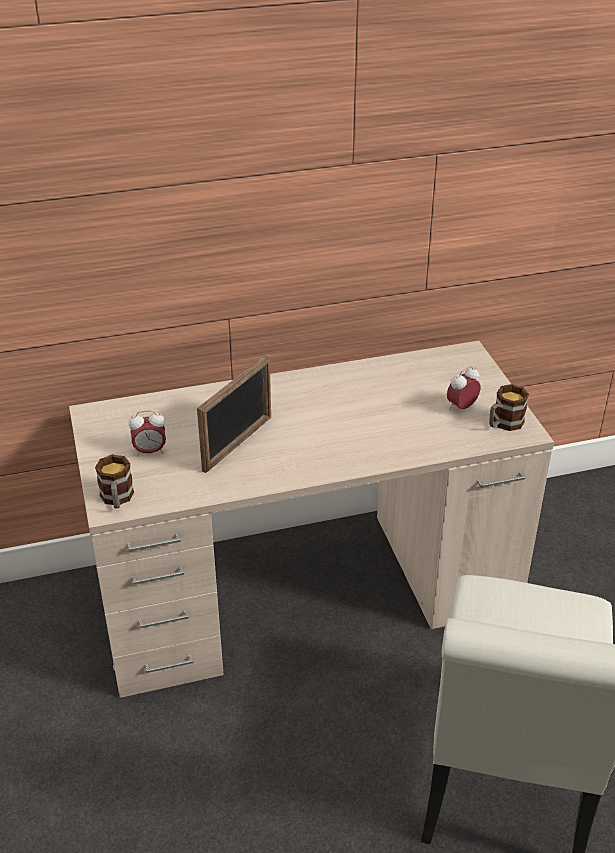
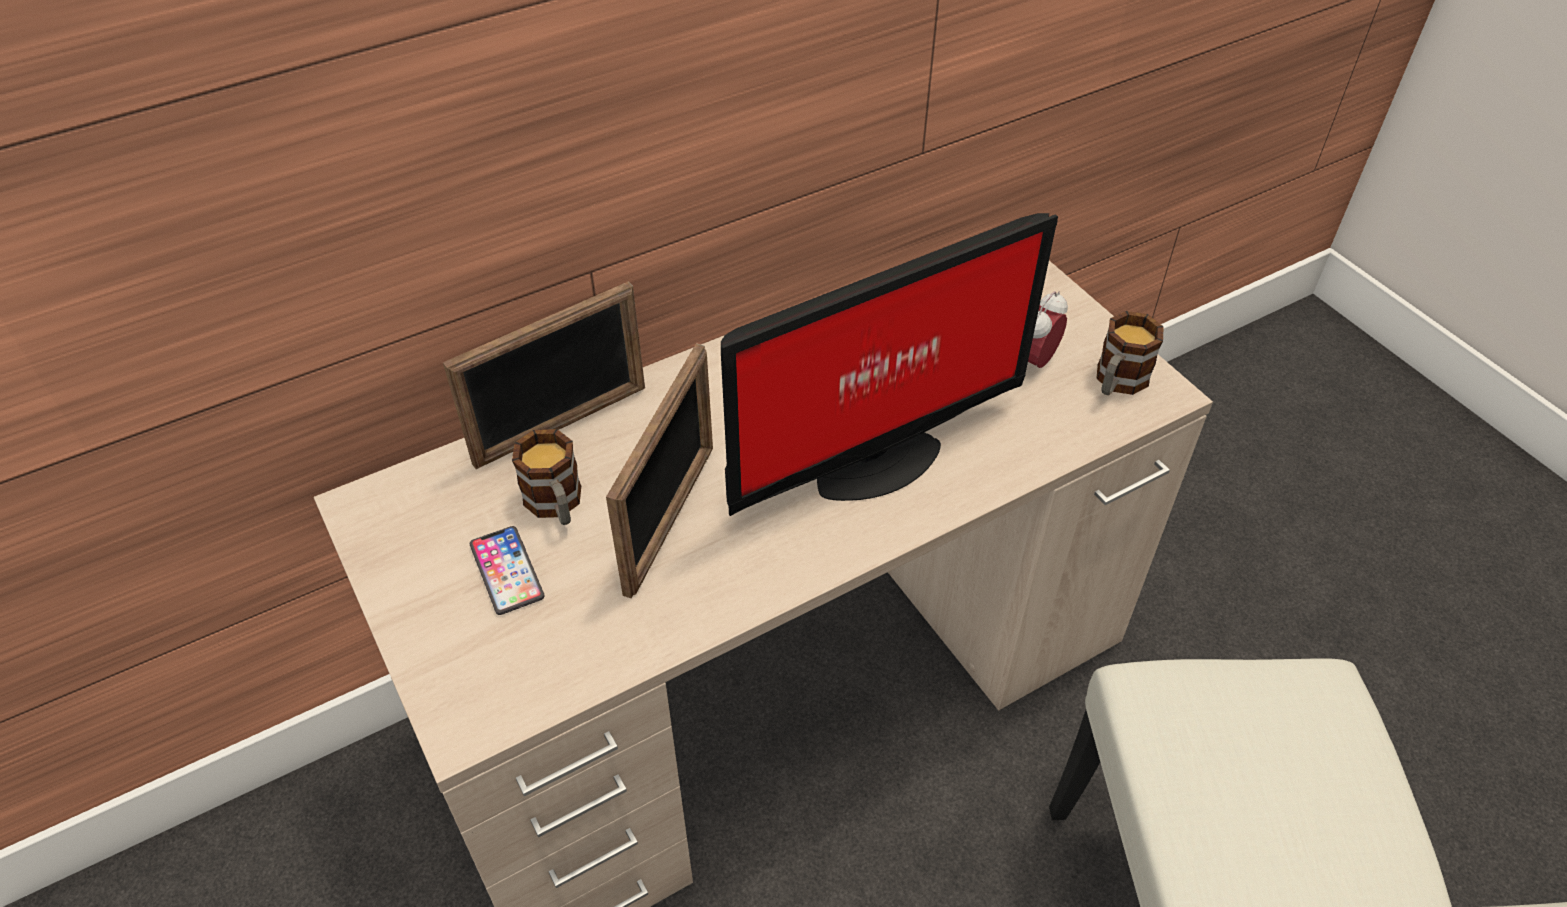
camera: 15 degrees left, 10 degrees up
mug [95,454,134,509] -> mug moved to [512,429,581,525]
alarm clock [128,410,166,457] -> phone [470,526,545,615]
none -> picture frame [443,281,645,469]
none -> monitor [721,213,1058,516]

